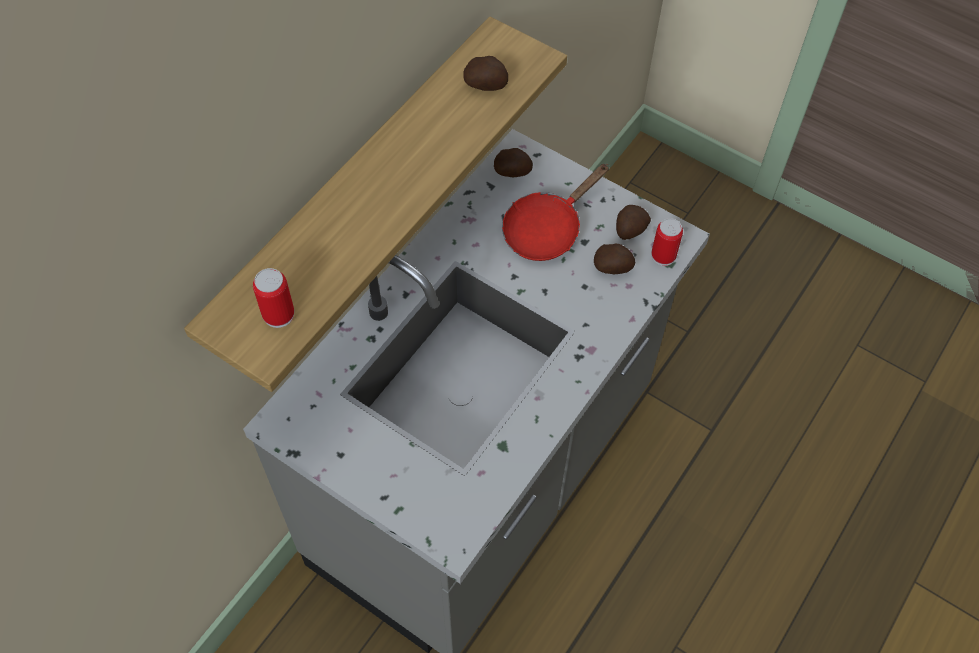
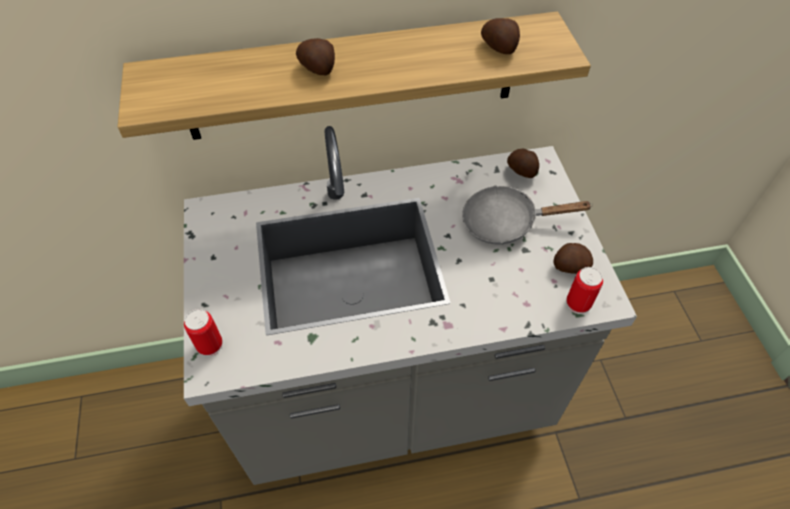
camera: 45 degrees right, 5 degrees down
can [253,268,294,328] -> can moved to [184,309,223,357]
red frying pan [502,164,609,261] -> grey frying pan [462,185,593,245]
potato [594,244,636,274] -> potato moved to [296,38,335,75]

